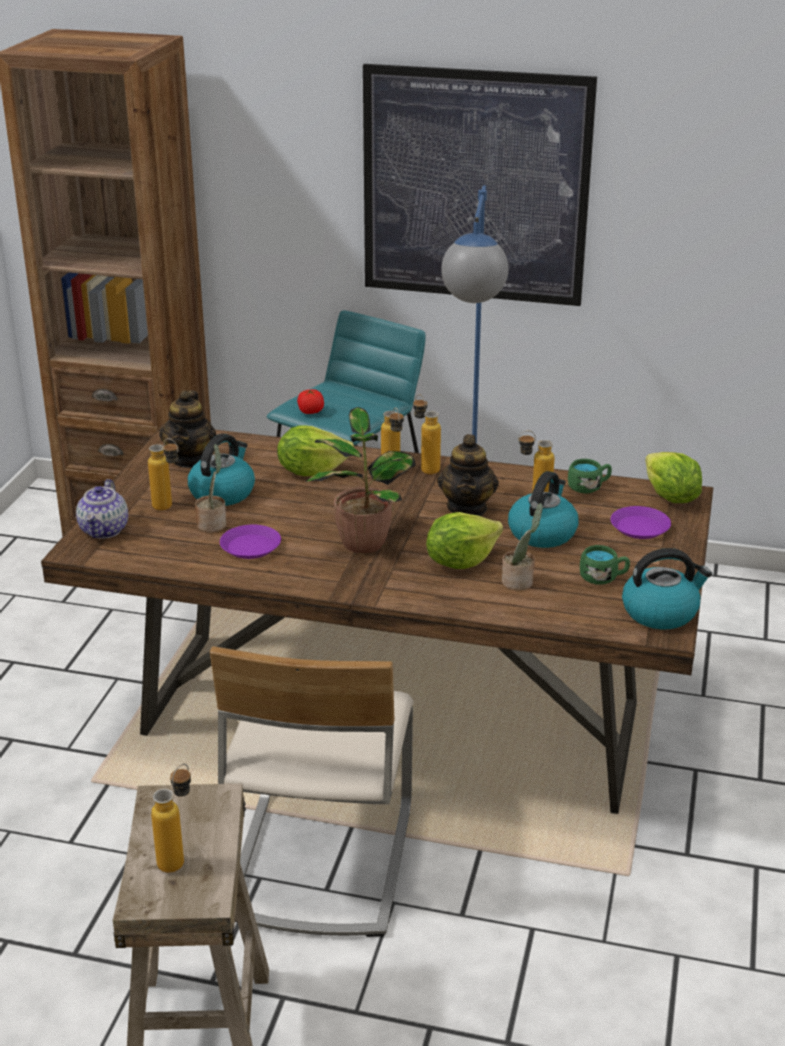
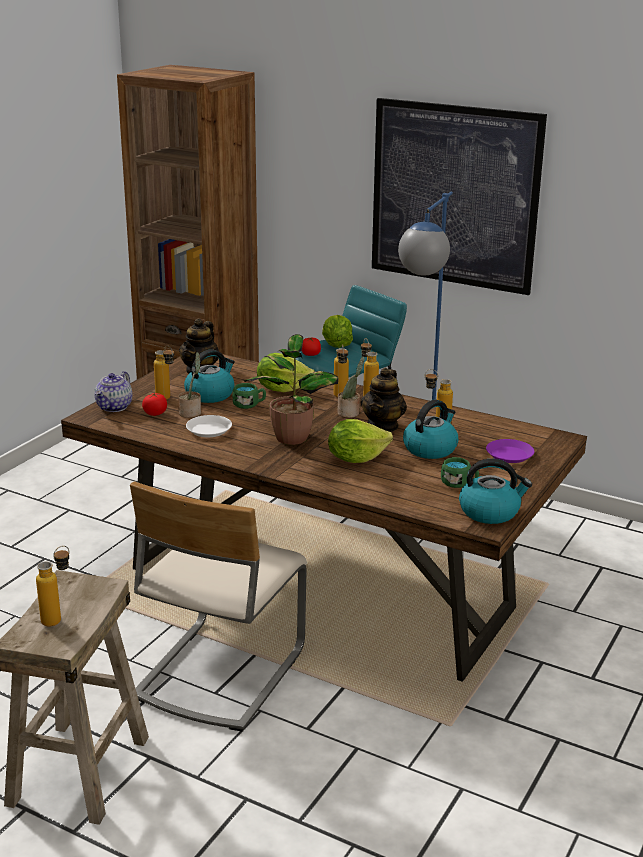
camera: 15 degrees right, 5 degrees down
purple plate [220,525,281,559] -> white plate [186,415,232,437]
potted plant [502,503,543,590] -> potted plant moved to [337,357,364,418]
green mug [568,459,612,493] -> green mug moved to [233,383,266,409]
lettuce [645,452,702,503] -> lettuce moved to [322,315,353,348]
none -> tomato [142,393,167,416]

